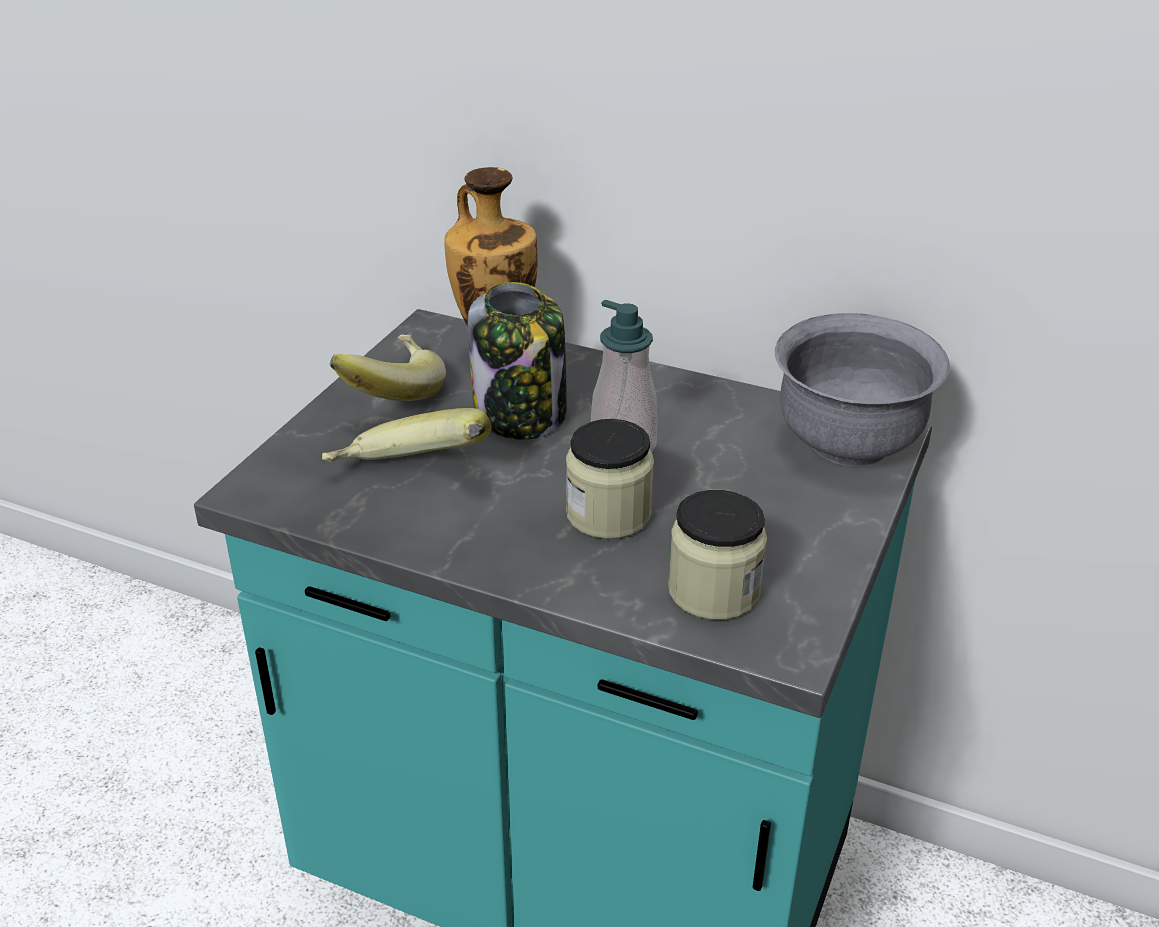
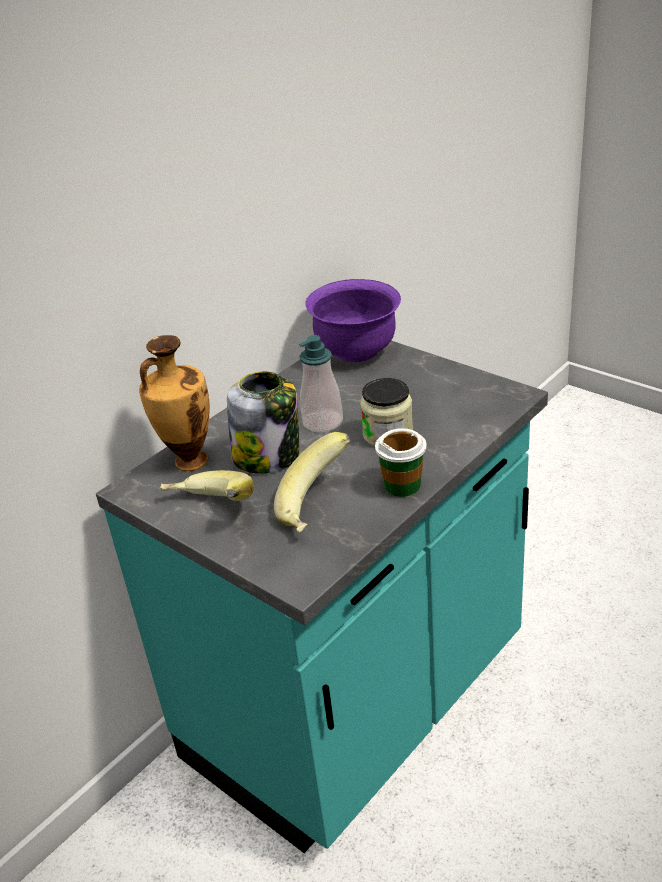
camera: 70 degrees left, 0 degrees up
jar [668,490,767,620] -> none
grey bowl [775,313,950,466] -> purple bowl [305,279,401,363]
none -> cup [375,428,427,497]

